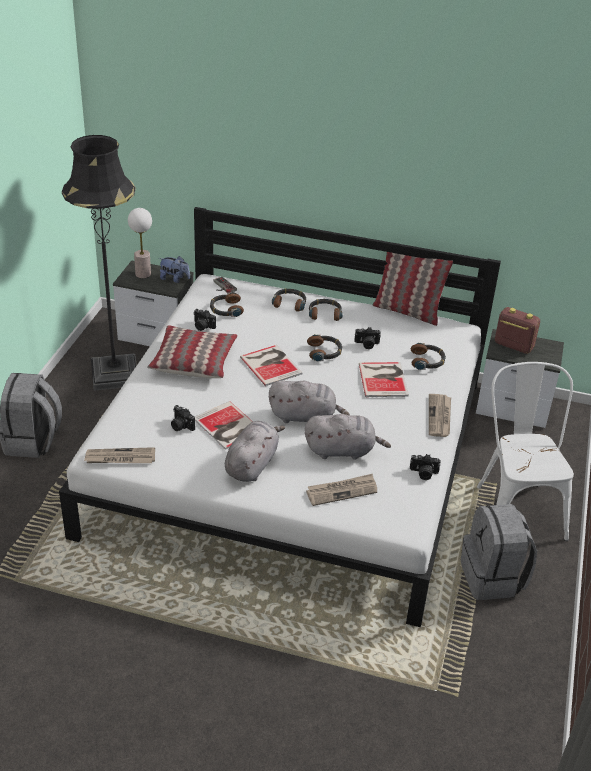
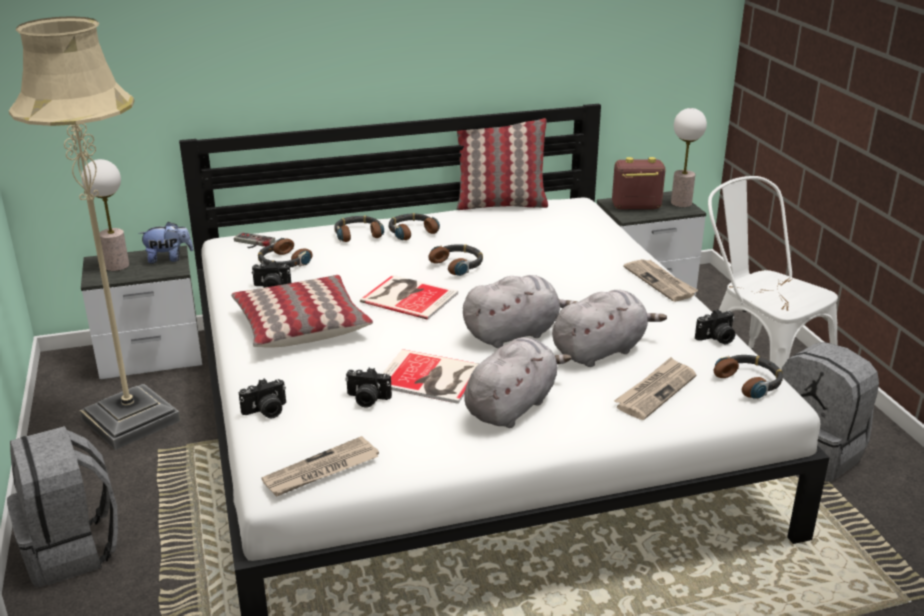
camera: 30 degrees left, 10 degrees down
black floor lamp [62,135,137,391] -> beige floor lamp [9,16,181,450]
grey plush toy [225,421,285,482] -> grey plush toy turned 45 degrees clockwise [464,337,572,428]
camera [355,327,381,349] -> camera moved to [239,378,286,418]
book [359,362,409,397] -> none
headphones [411,342,446,370] -> headphones moved to [714,355,783,399]
none -> table lamp [671,108,707,207]

